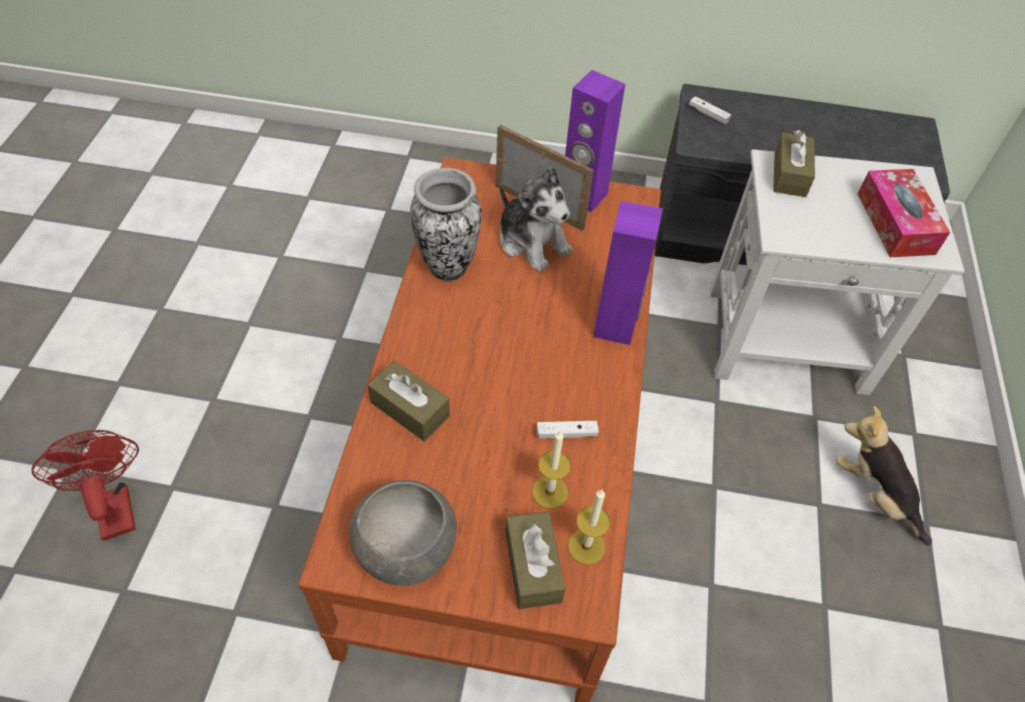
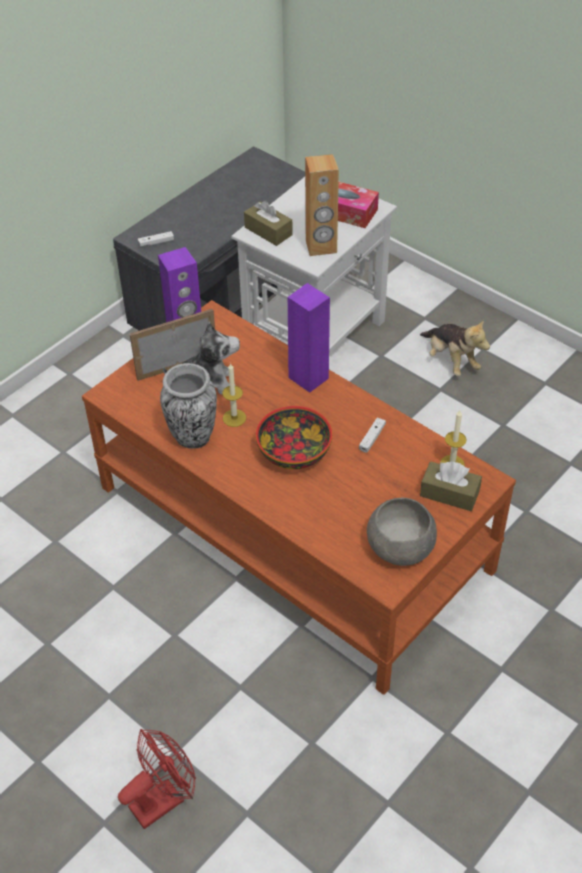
camera: 55 degrees left, 5 degrees down
red fan [31,430,139,541] -> red fan turned 135 degrees clockwise [118,729,196,829]
brown tissue box [368,361,450,441] -> none
candle [532,430,571,509] -> candle moved to [223,363,246,427]
plush toy [836,406,932,545] -> plush toy turned 120 degrees counterclockwise [420,319,490,376]
none -> bowl [256,406,332,469]
none -> brown speaker [305,154,339,256]

